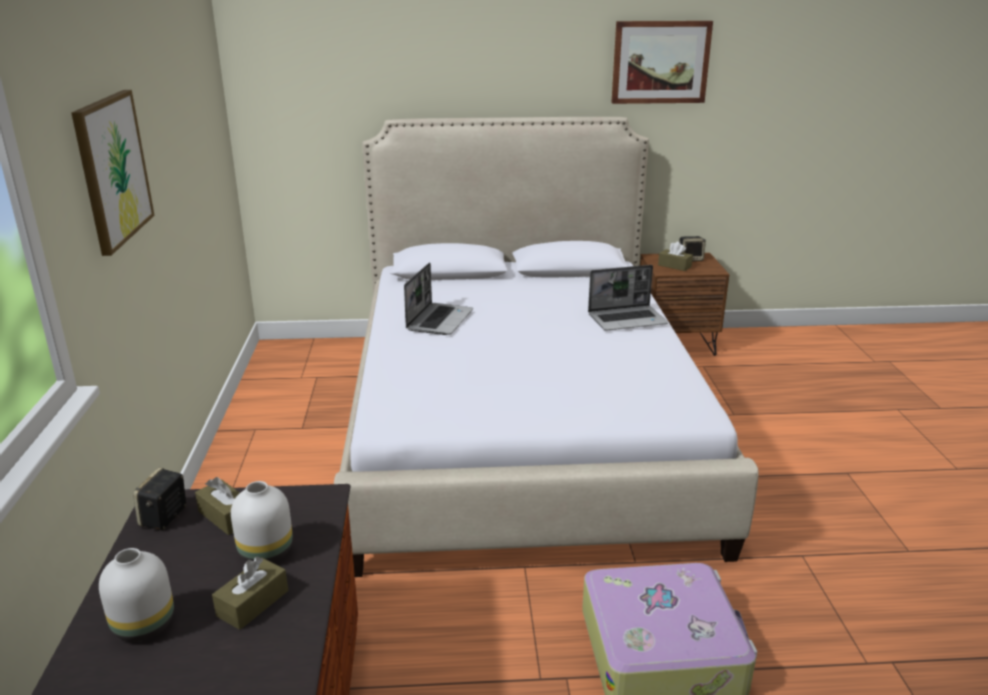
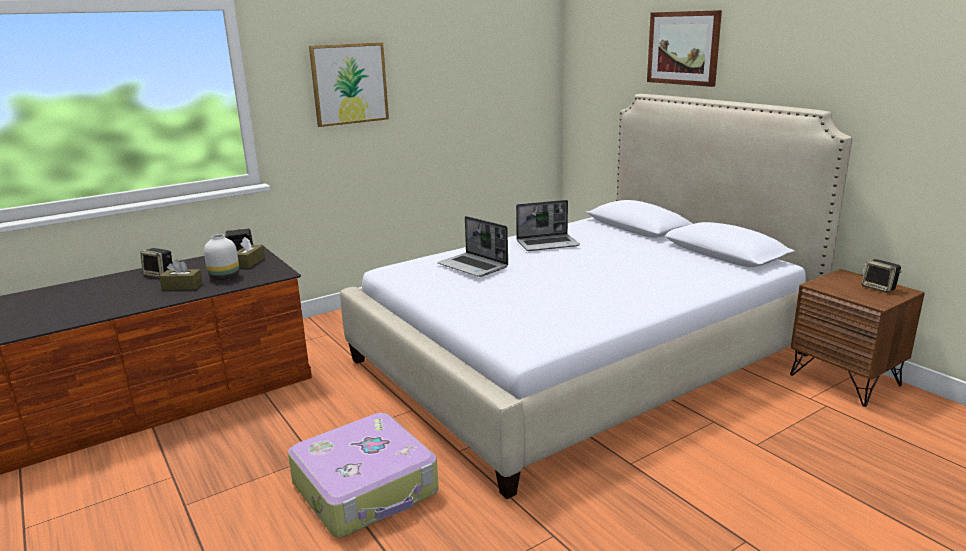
camera: 60 degrees right, 5 degrees down
white vase [99,548,174,642] -> speaker [140,248,172,278]
laptop [588,265,668,331] -> laptop moved to [438,216,508,277]
picture [611,21,713,104] -> picture moved to [647,10,722,87]
brown tissue box [658,242,693,271] -> none

